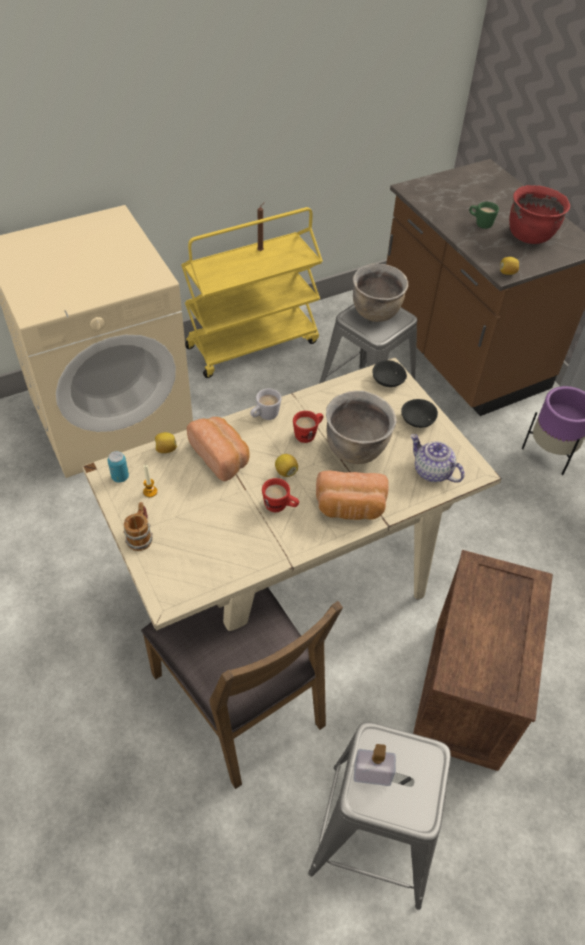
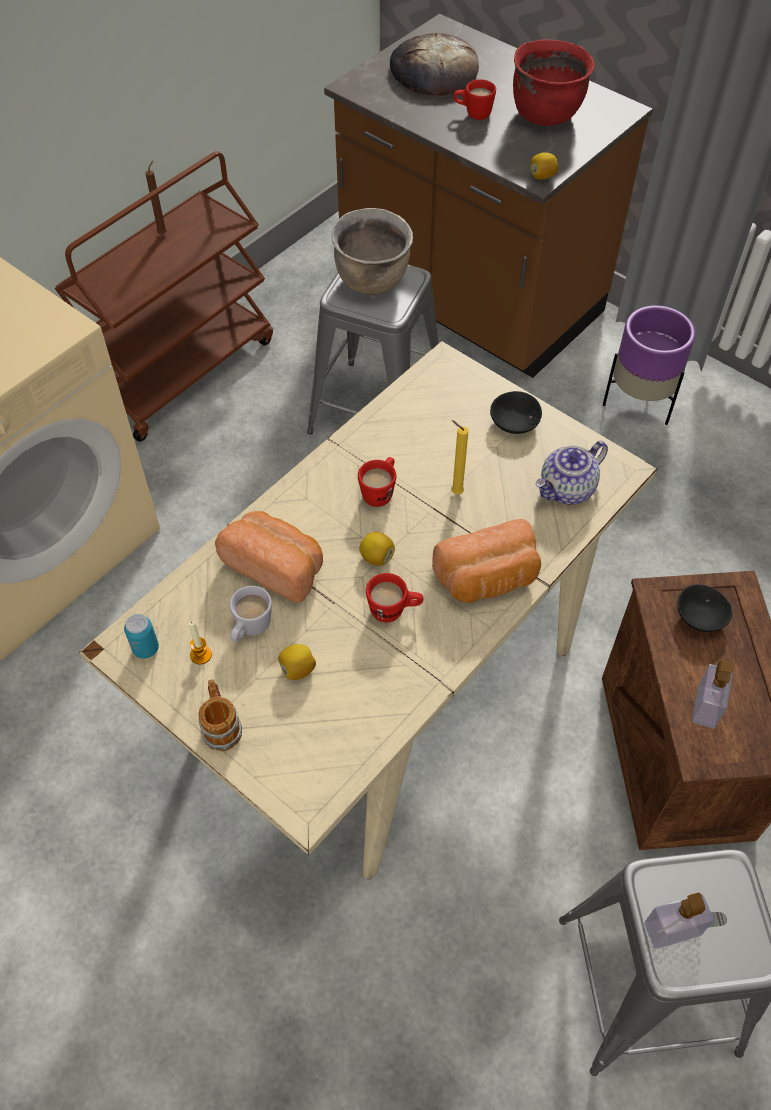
camera: 20 degrees left, 5 degrees up
brown chair [141,587,343,789] -> none
lemon [155,432,177,453] -> lemon moved to [278,644,316,680]
yellow cart [181,207,323,378] -> brown cart [55,151,273,442]
white mug [250,388,281,420] -> white mug moved to [230,586,272,642]
brown cooking pot [326,391,397,464] -> yellow candle [451,420,469,494]
black bowl [372,360,407,387] -> black bowl moved to [677,584,732,632]
teapot [411,434,465,483] -> teapot turned 60 degrees counterclockwise [535,441,608,504]
green mug [469,202,499,229] -> red mug [453,79,496,120]
none -> bread [390,33,479,96]
none -> soap dispenser [692,661,734,729]

